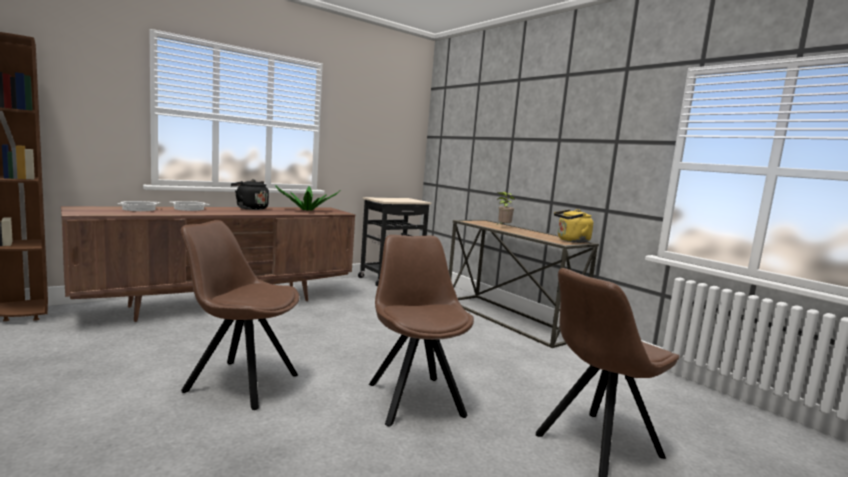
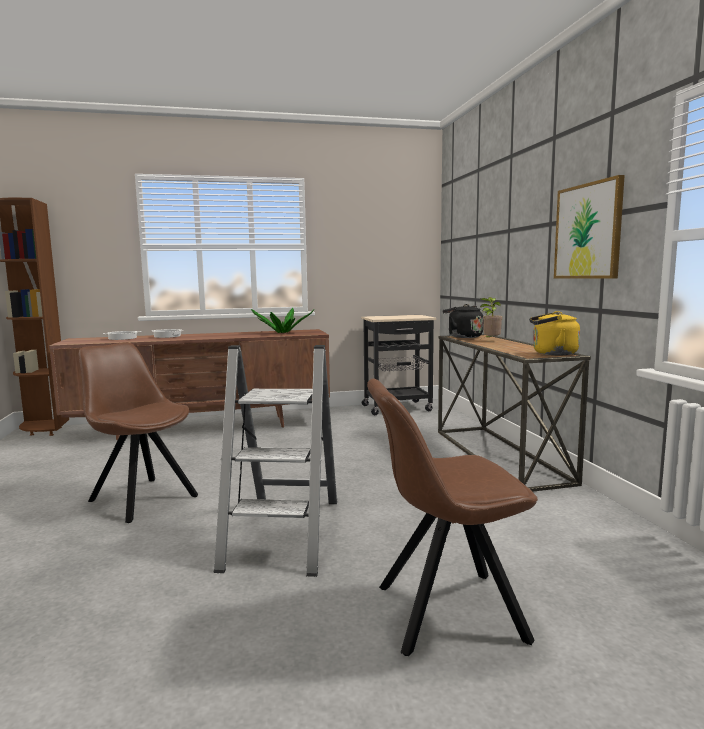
camera: 25 degrees right, 0 degrees up
black kettle [231,179,269,210] -> black kettle moved to [442,304,483,338]
brown chair [369,235,474,427] -> grey step ladder [213,345,337,577]
none -> picture [554,175,625,279]

